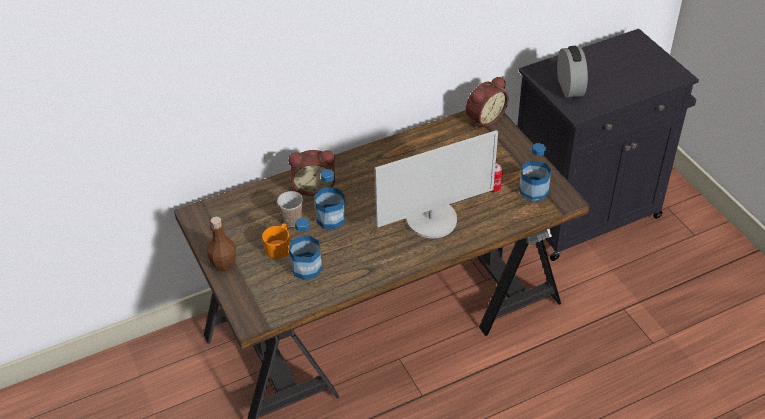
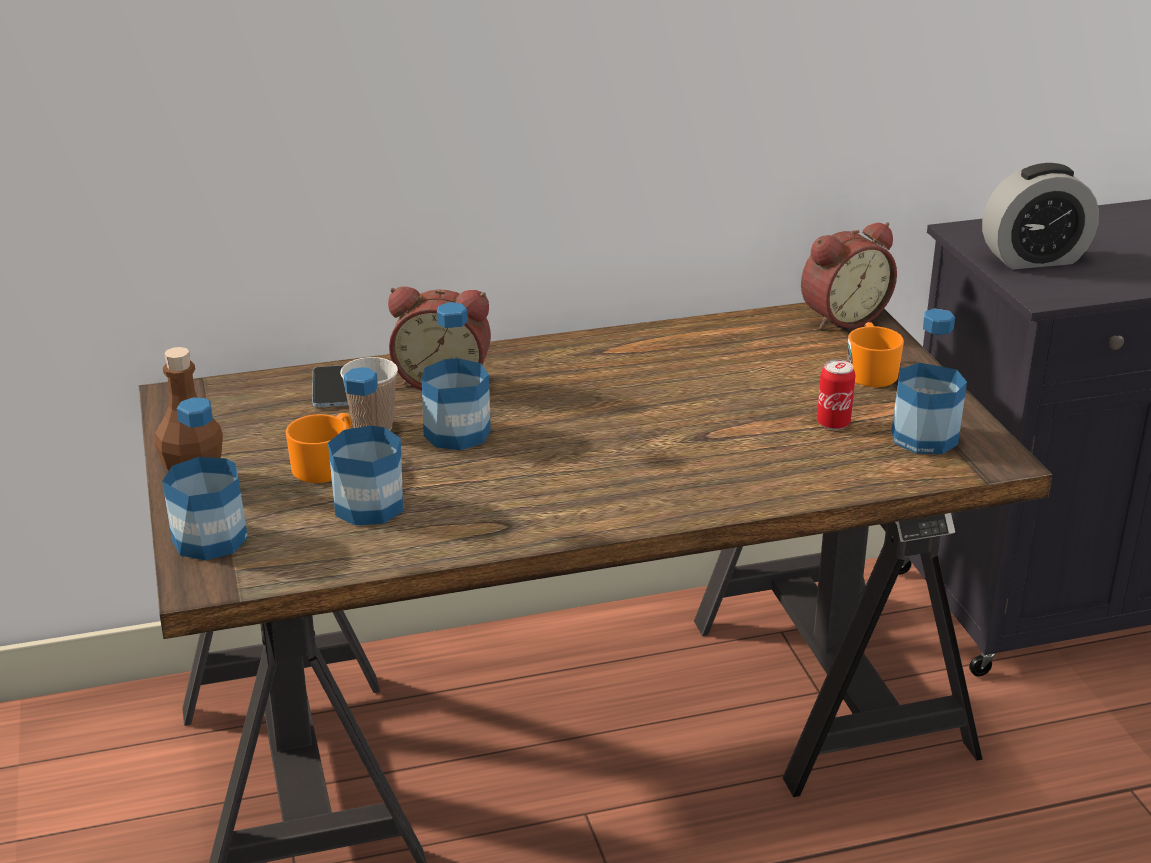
camera: 10 degrees right, 15 degrees down
monitor [375,130,498,238] -> none
alarm clock [557,46,588,98] -> alarm clock turned 75 degrees clockwise [982,163,1099,269]
none -> bottle [162,397,248,561]
none -> phone [312,365,348,407]
none -> orange mug [847,322,904,387]

